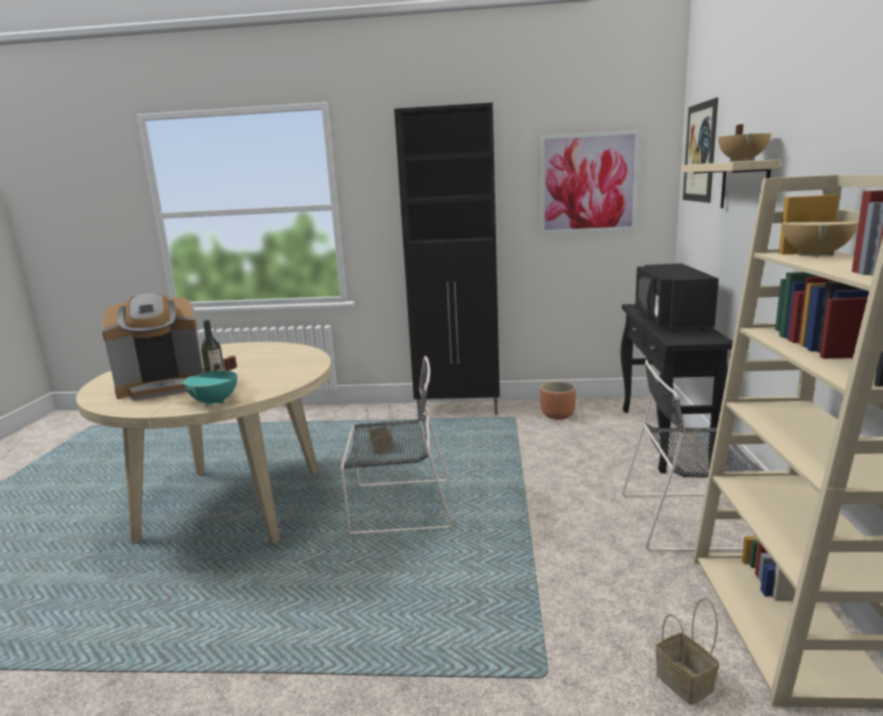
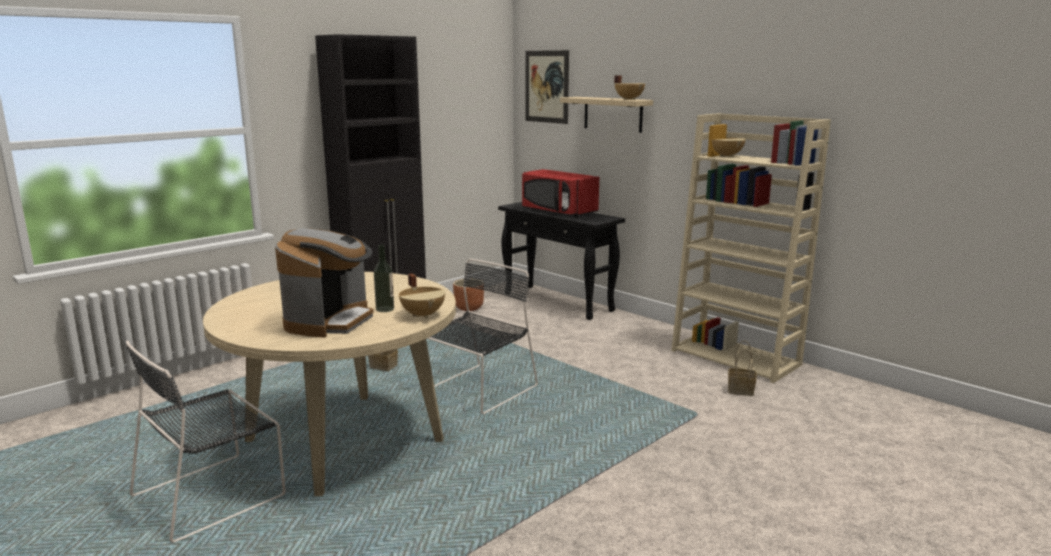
camera: 50 degrees left, 0 degrees up
turquoise cooking pot [183,356,237,406] -> beige cooking pot [399,273,446,319]
picture [540,130,641,235] -> none
black chair [622,360,769,552] -> black chair moved to [126,341,286,543]
black microwave [635,263,719,330] -> red microwave [522,169,599,217]

